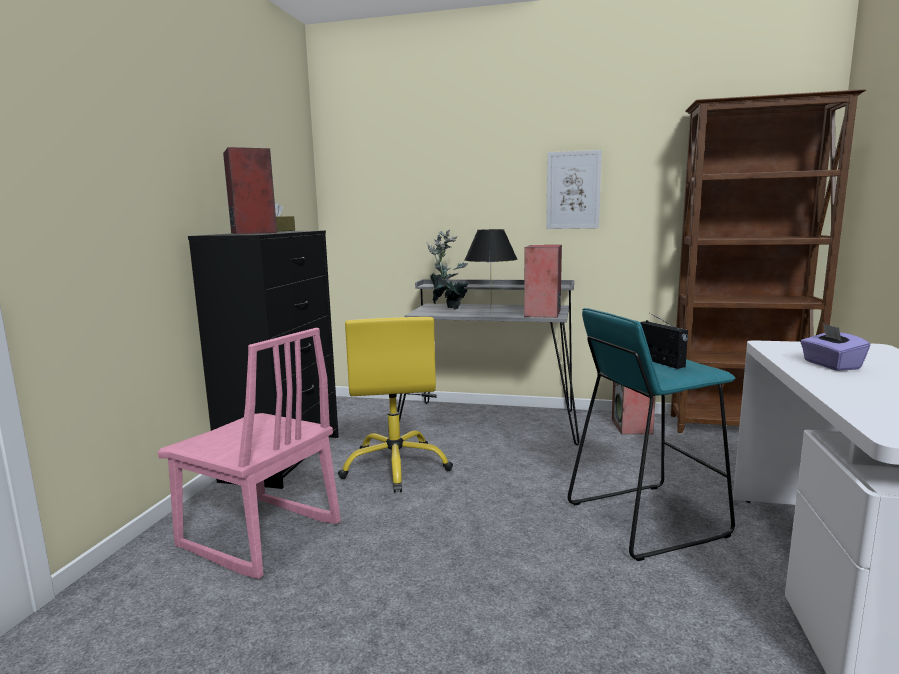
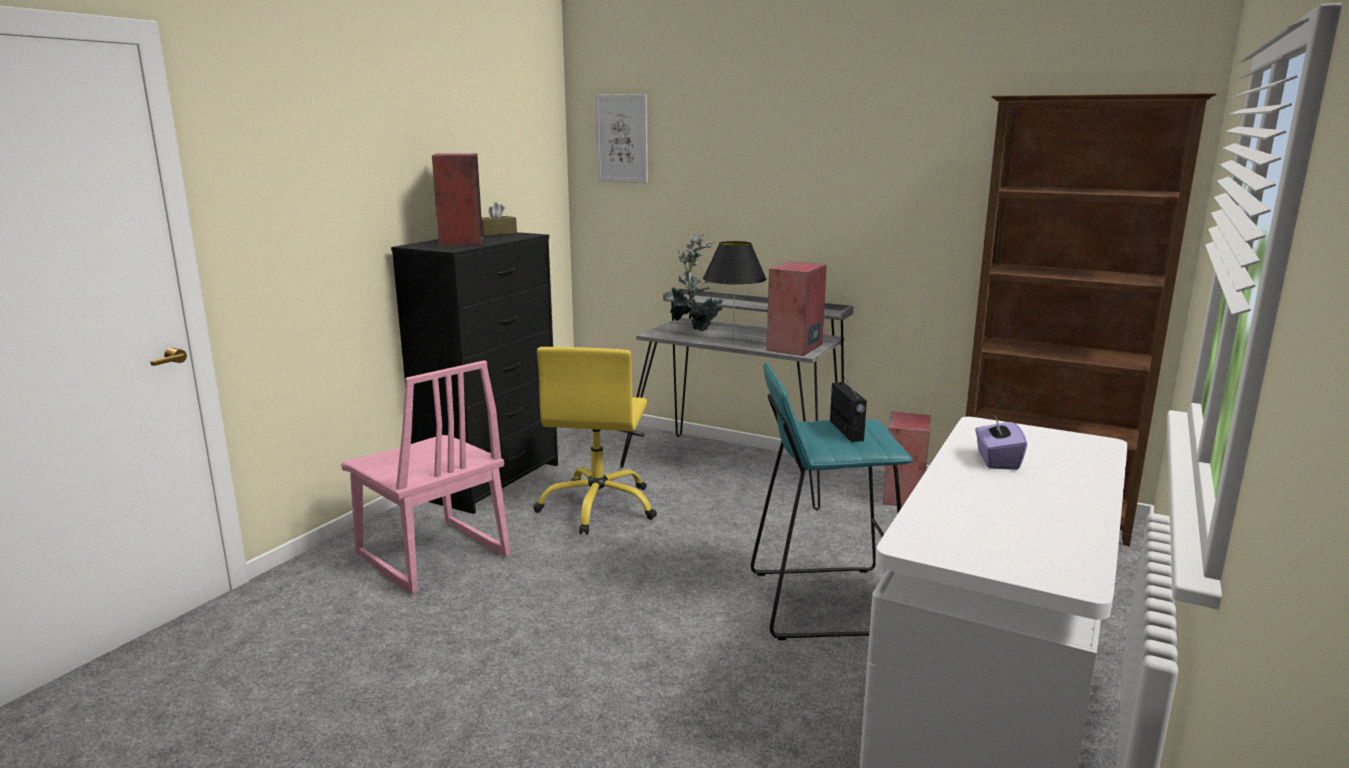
camera: 15 degrees right, 5 degrees up
picture [546,150,602,229] -> picture moved to [595,94,648,183]

